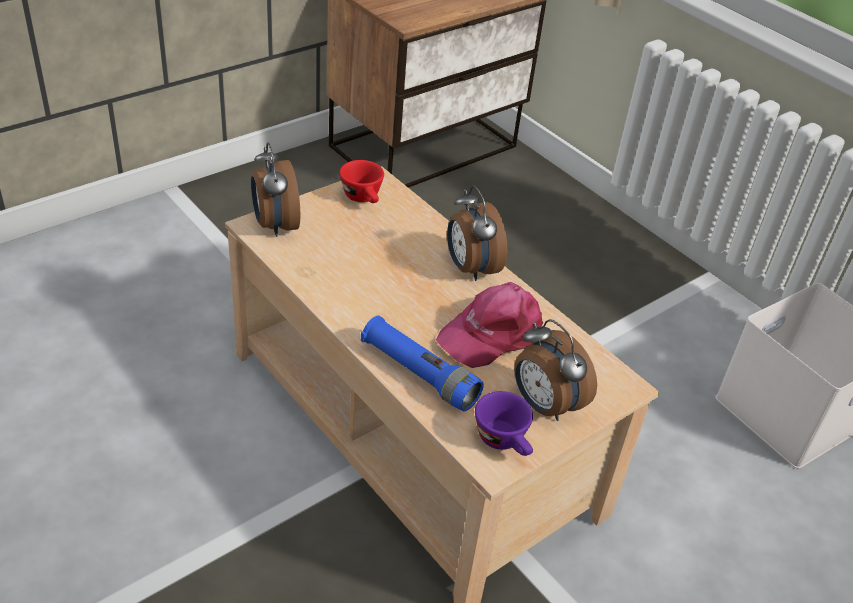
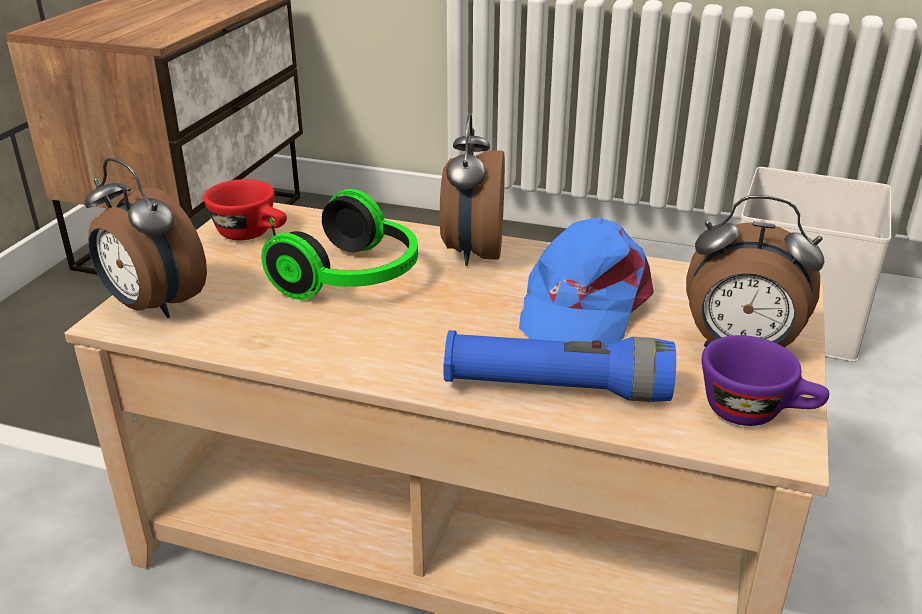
camera: 30 degrees left, 10 degrees down
pink cap [436,282,543,368] -> blue cap [519,217,654,344]
alarm clock [447,185,507,281] -> alarm clock turned 60 degrees clockwise [440,112,505,266]
none -> headphones [261,189,418,300]

